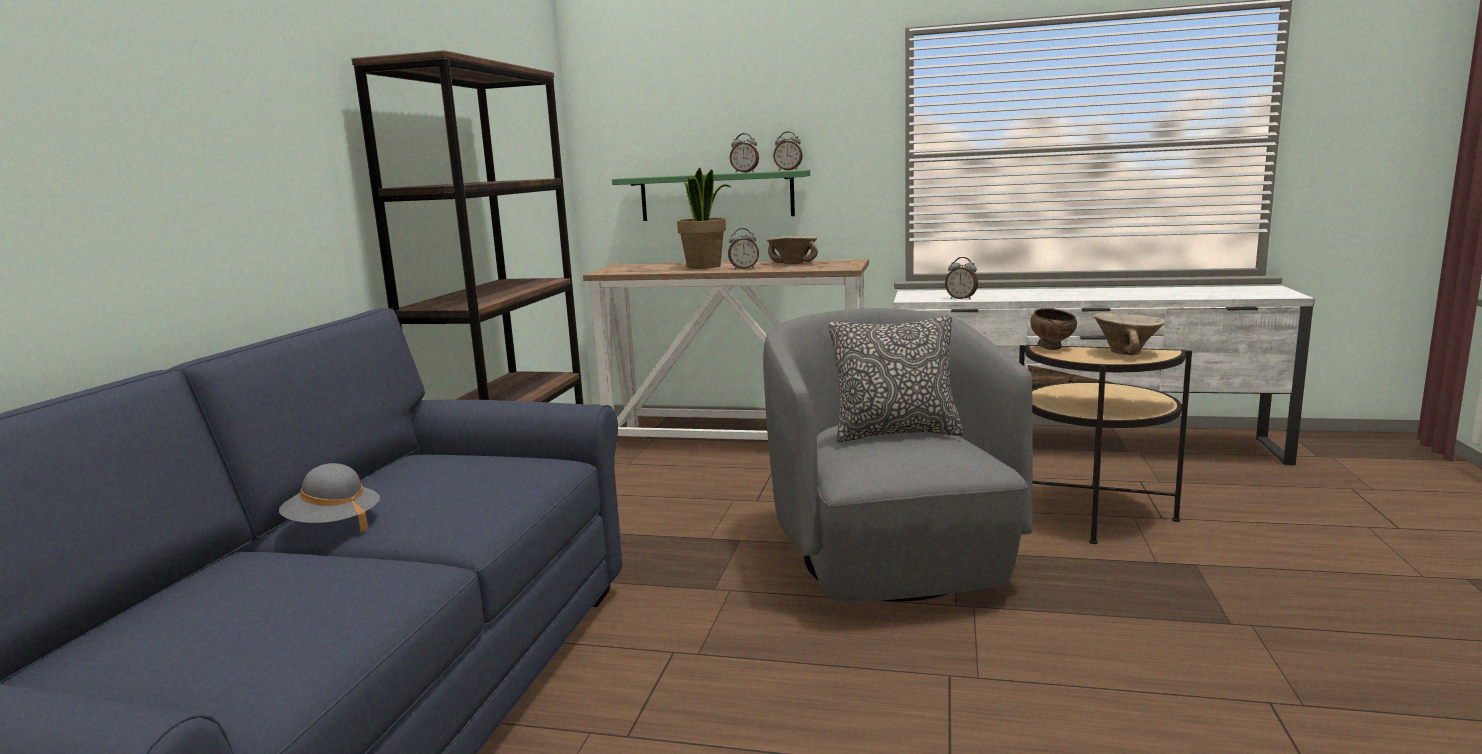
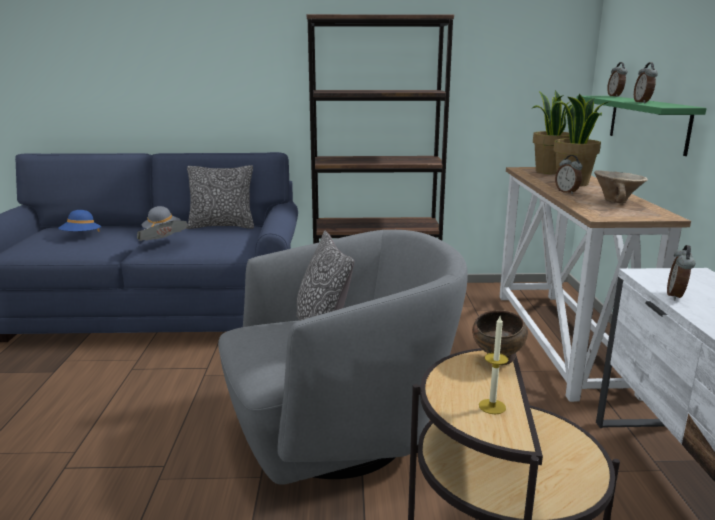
camera: 75 degrees right, 5 degrees up
alarm clock [773,131,803,171] -> alarm clock moved to [607,62,628,97]
beige bowl [1094,313,1166,356] -> candle [479,316,508,414]
none -> blue hat [58,210,101,232]
none -> newspaper [137,220,188,241]
none -> pillow [187,165,254,229]
none -> potted plant [531,90,572,174]

